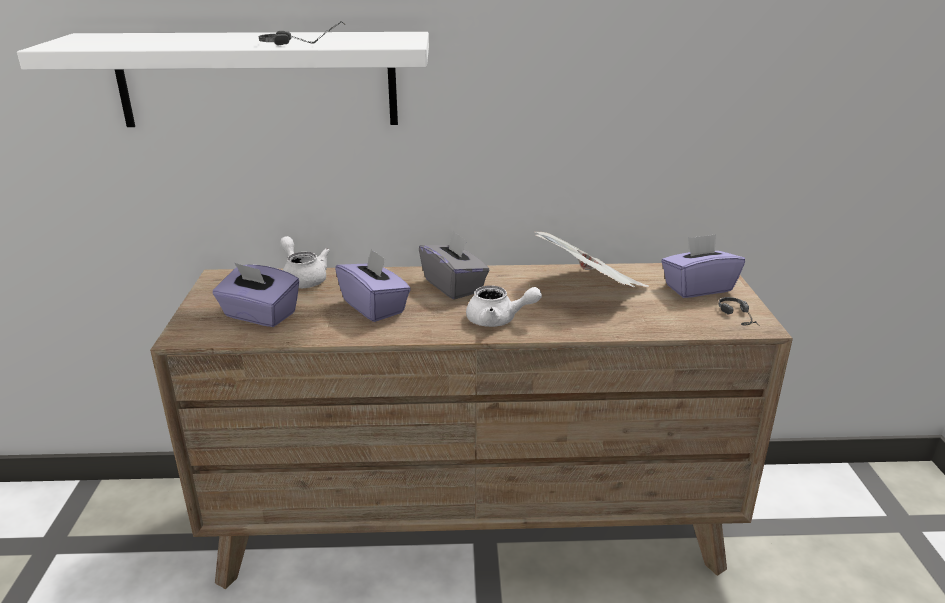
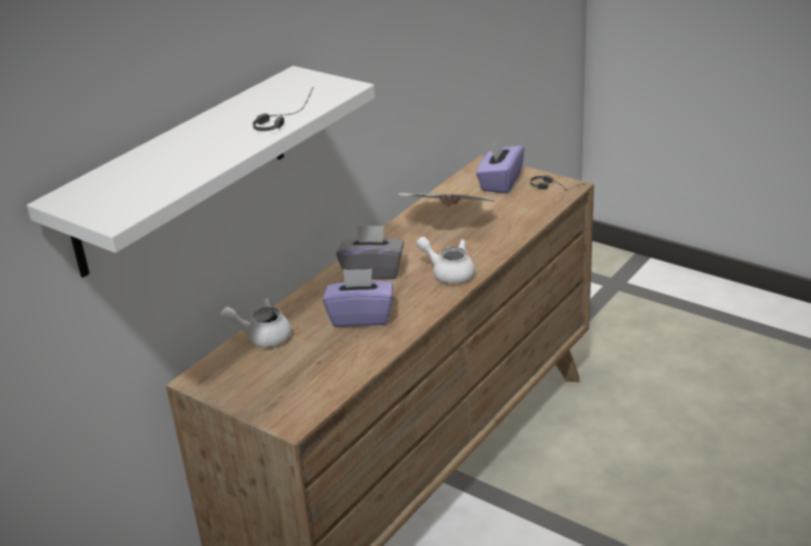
camera: 50 degrees left, 5 degrees up
purple tissue box [213,262,299,327] -> none
white teapot [466,285,542,327] -> white teapot turned 105 degrees counterclockwise [416,237,475,283]

